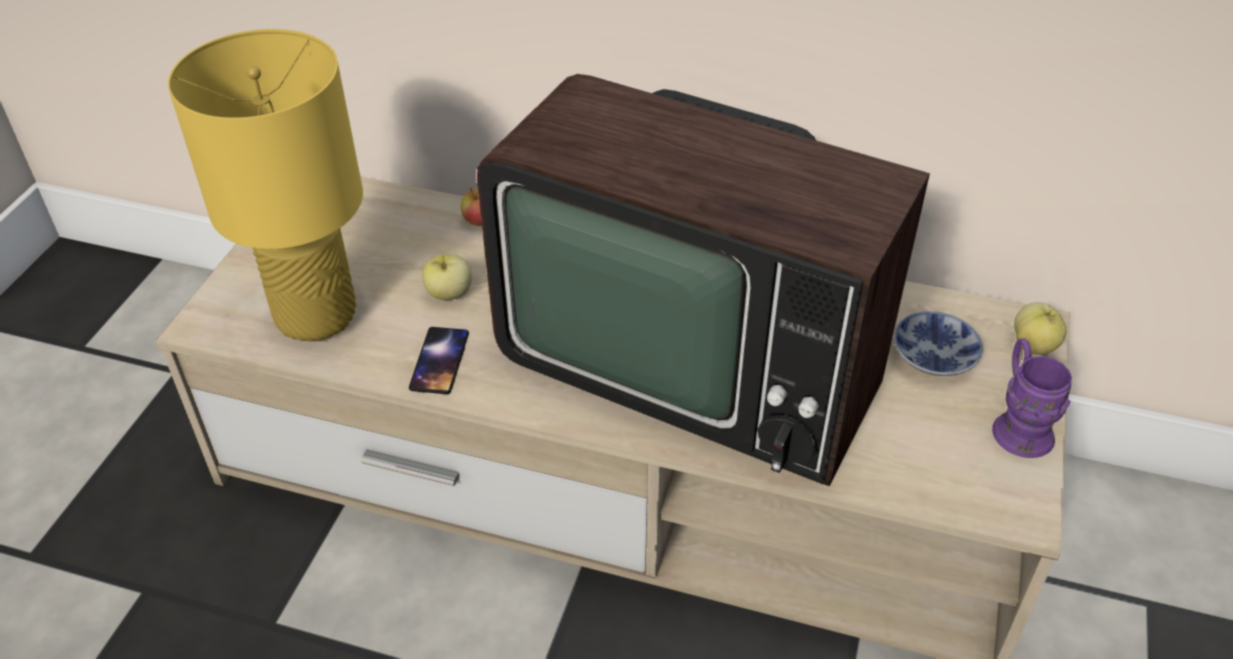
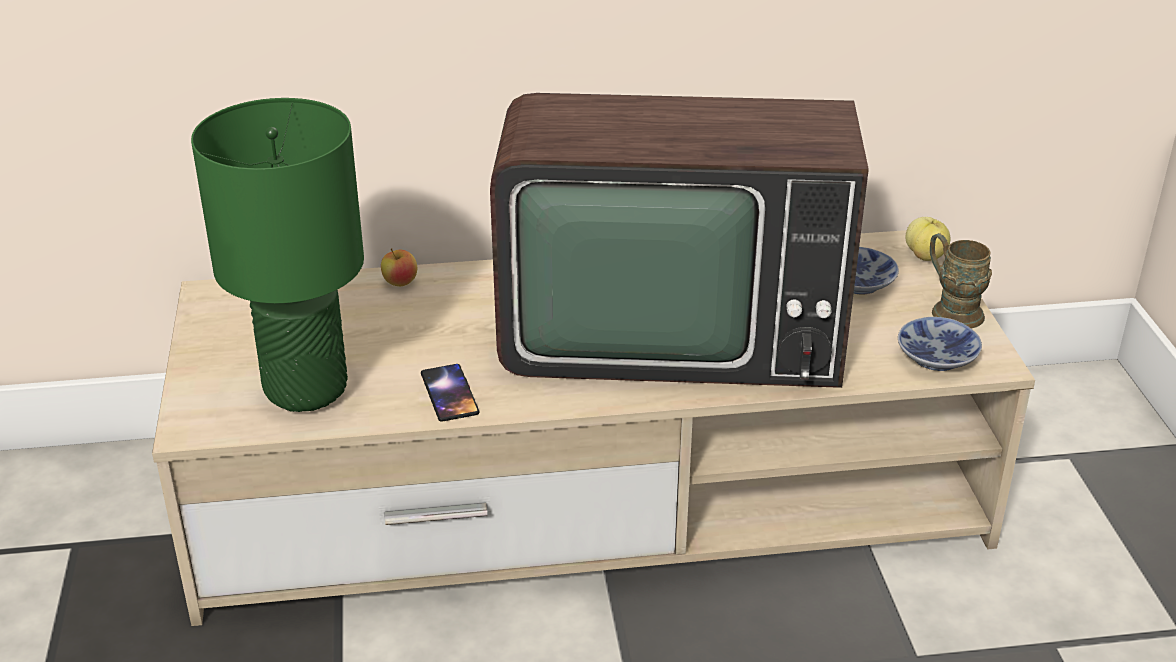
camera: 25 degrees left, 10 degrees down
yellow table lamp [168,29,363,341] -> green table lamp [191,98,364,412]
apple [422,254,472,300] -> none
purple mug [992,338,1072,458] -> brown mug [930,233,992,329]
none -> bowl [898,317,982,371]

